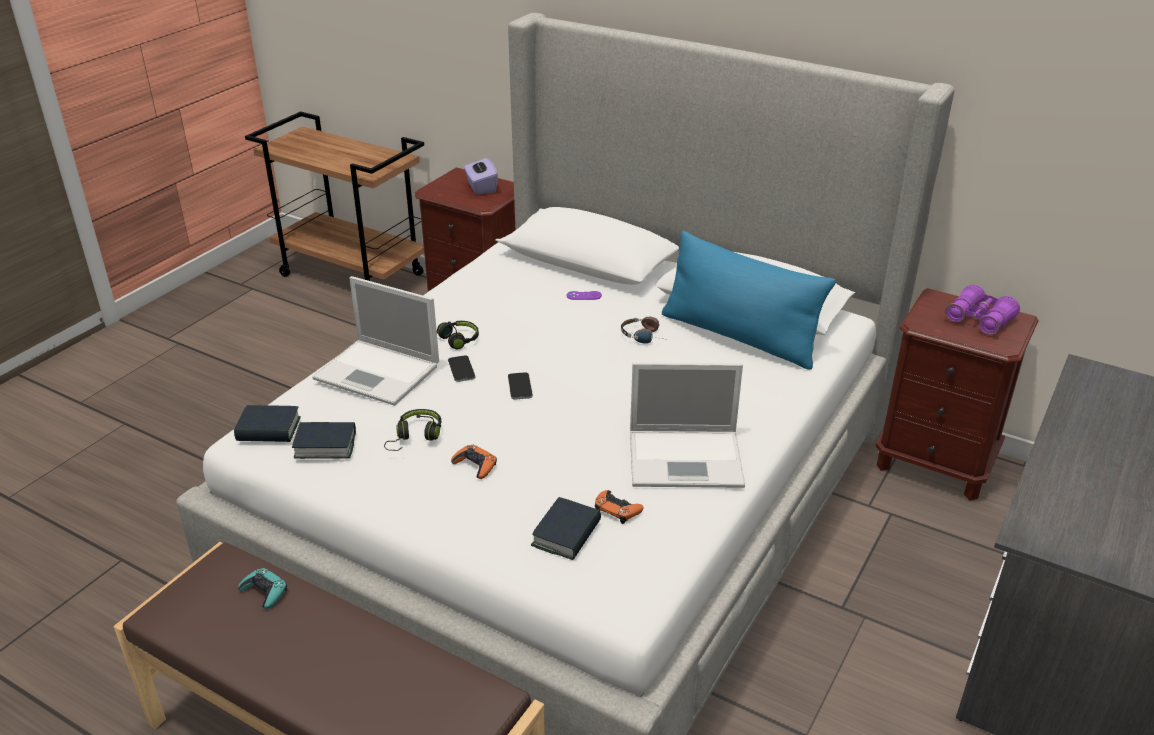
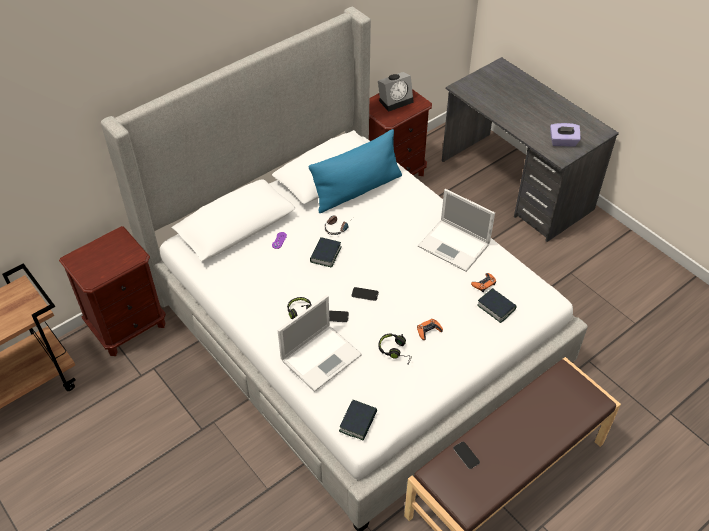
camera: 70 degrees left, 15 degrees up
turquoise game controller [238,568,287,609] -> phone [453,442,480,469]
book [292,422,356,459] -> book moved to [310,237,342,268]
purple tissue box [464,155,498,195] -> purple tissue box moved to [550,123,581,147]
laptop [630,362,745,488] -> laptop turned 105 degrees clockwise [418,189,495,272]
purple binoculars [945,285,1020,335] -> alarm clock [378,72,414,112]

